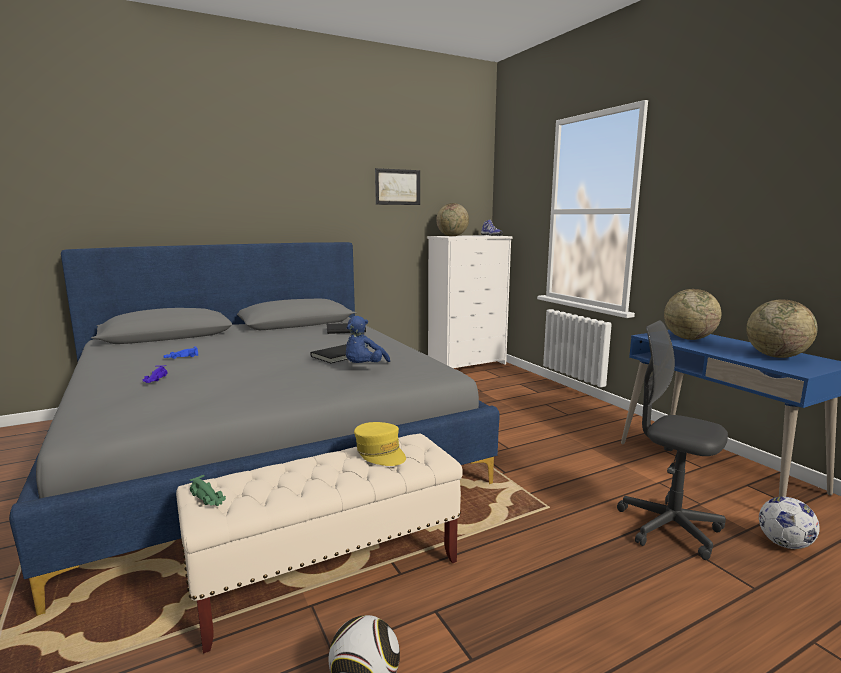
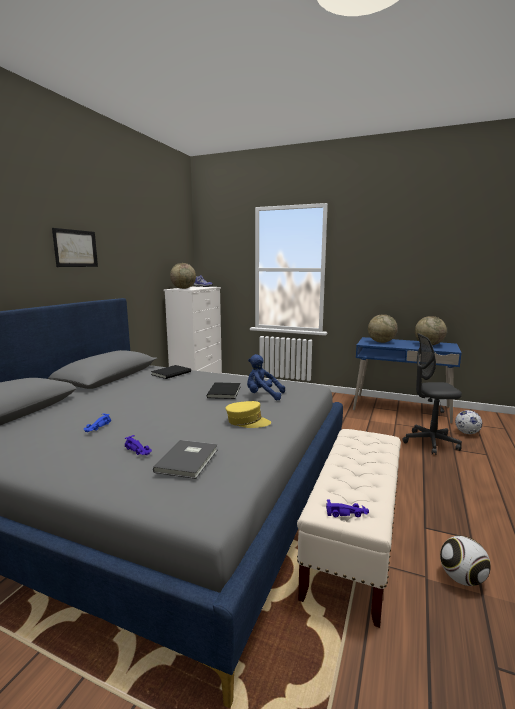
camera: 40 degrees left, 0 degrees up
green toy car [190,475,226,506] -> purple toy car [326,500,369,517]
blue plush toy [346,316,390,363] -> blue plush toy turned 120 degrees clockwise [247,354,285,400]
yellow cap [354,422,406,466] -> yellow cap moved to [226,401,271,428]
picture [375,168,420,205] -> picture moved to [52,228,98,267]
none -> grey book [153,440,218,479]

